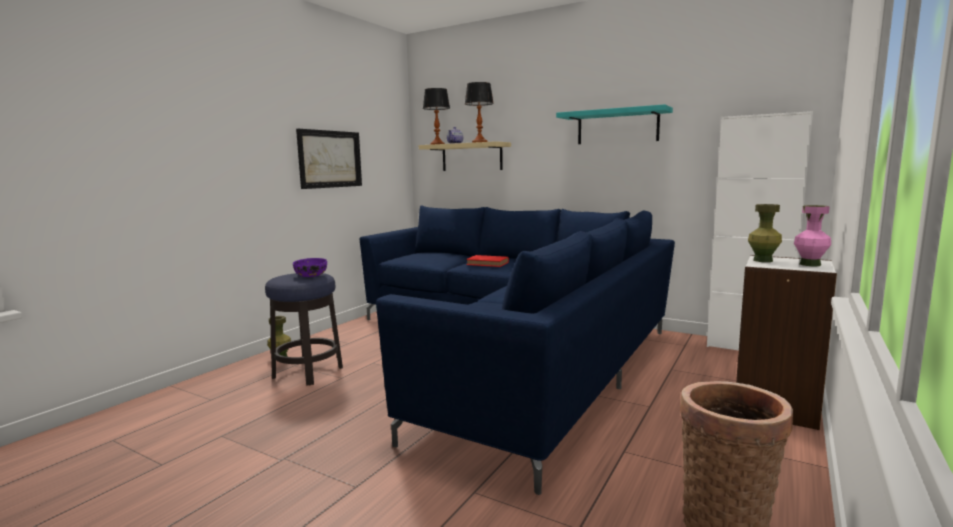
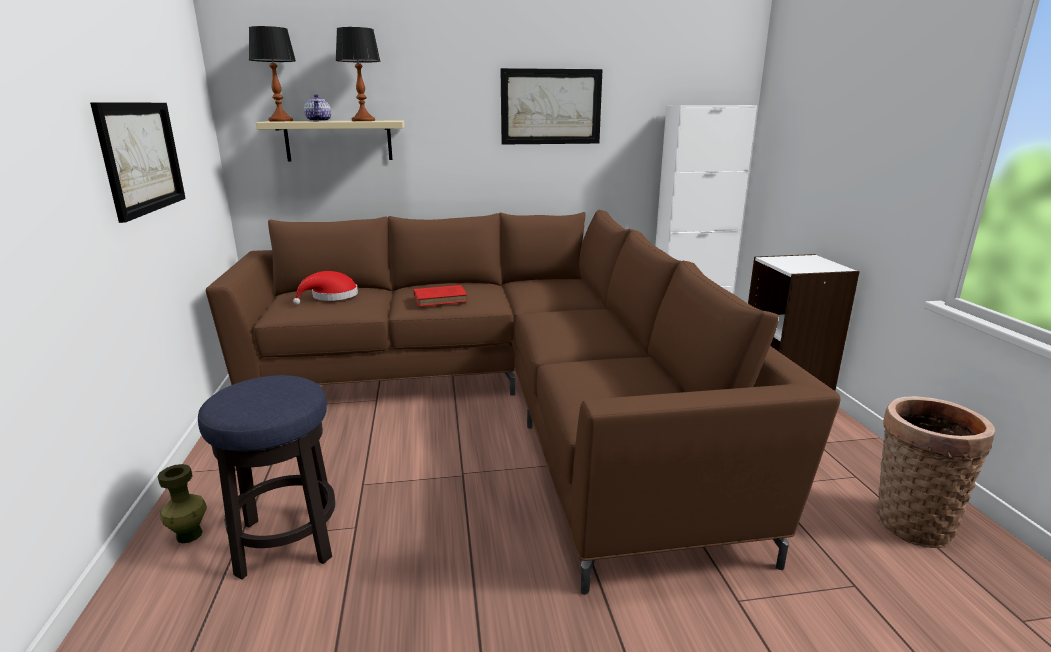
camera: 40 degrees left, 10 degrees up
purple bowl [293,258,327,277] -> none
blue sofa [360,205,675,495] -> brown sofa [206,210,841,595]
turquoise shelf [556,104,673,144] -> picture [501,68,603,145]
green vase [748,204,782,262] -> none
pink vase [794,205,831,266] -> none
none -> red hat [293,271,358,305]

